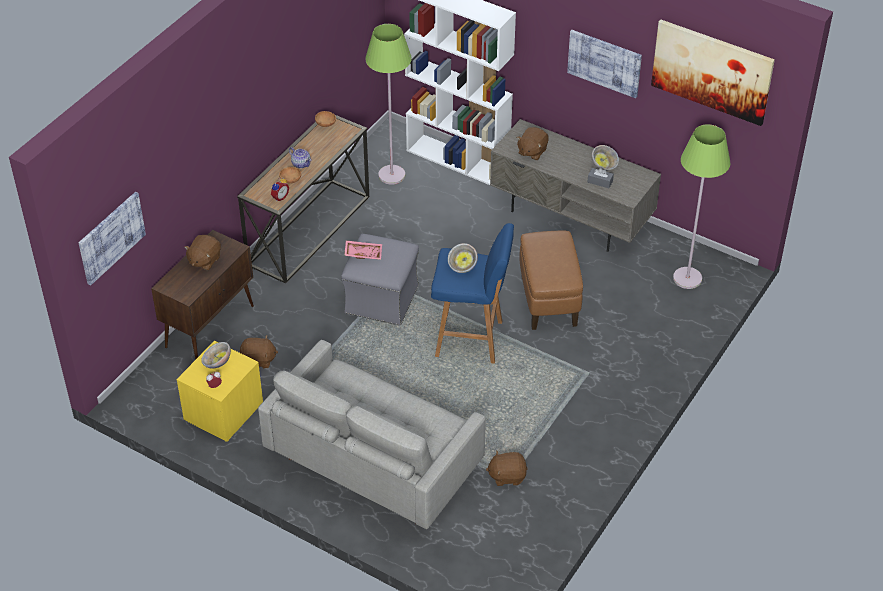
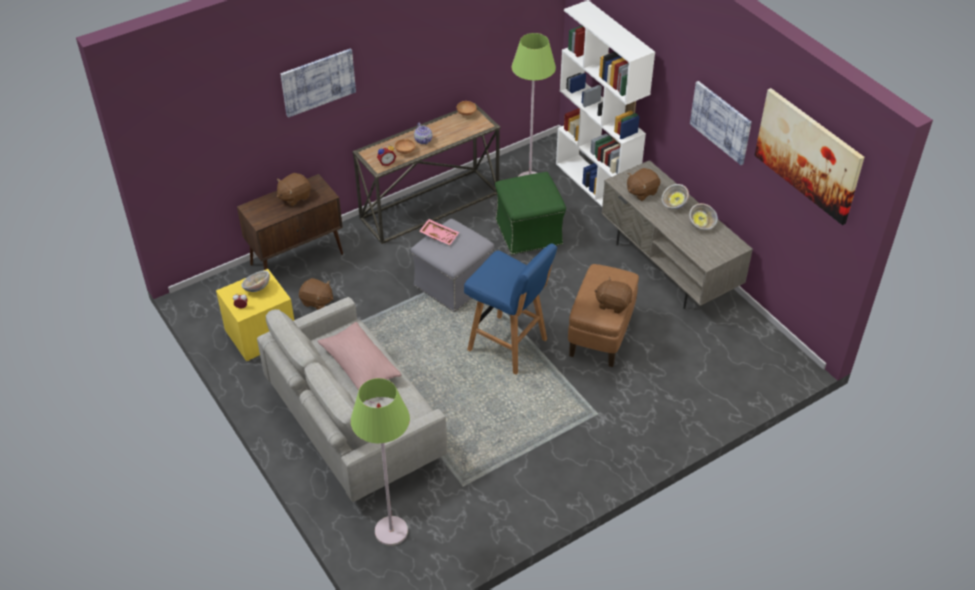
camera: 25 degrees right, 0 degrees up
picture [78,192,146,286] -> picture moved to [280,48,356,118]
bowl [448,243,478,273] -> bowl moved to [661,184,689,210]
brown plush toy [486,450,528,486] -> brown plush toy moved to [594,277,632,314]
grey tissue box [587,168,614,188] -> none
green floor lamp [673,124,730,289] -> green floor lamp moved to [351,378,410,546]
none -> pink pillow [317,322,402,391]
none -> green ottoman [495,172,566,255]

